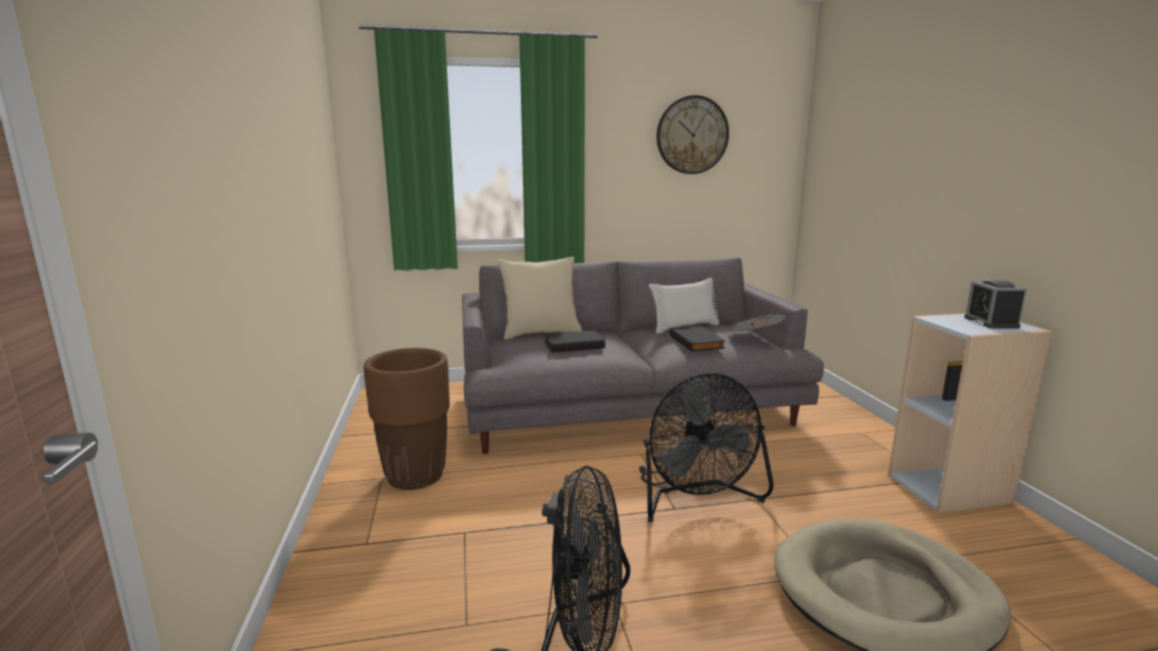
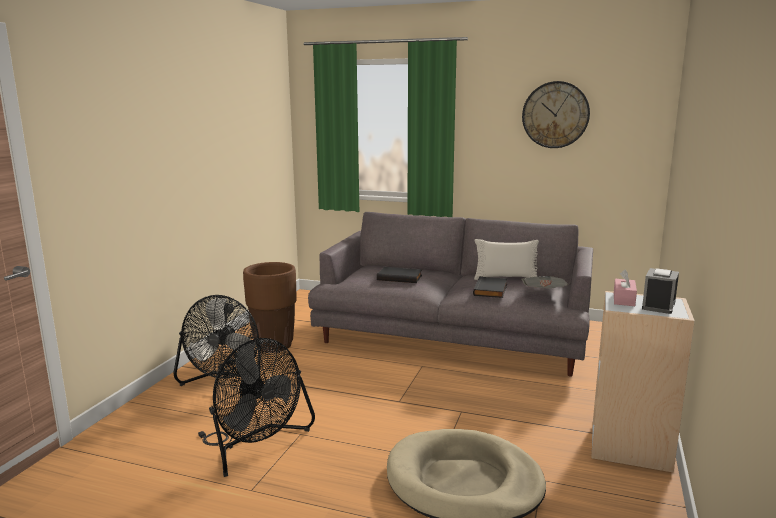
camera: 30 degrees right, 0 degrees up
beige pillow [497,257,582,340] -> none
black fan [639,373,774,522] -> black fan moved to [174,295,262,386]
none -> pink tissue box [614,269,637,306]

